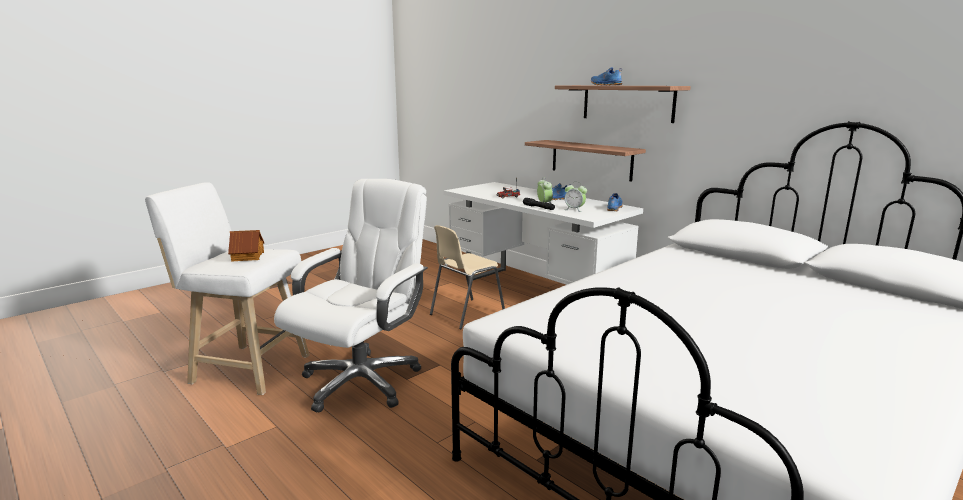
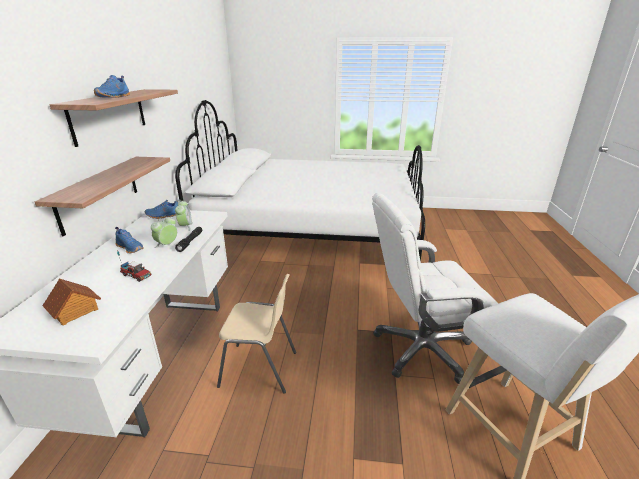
camera: 130 degrees left, 10 degrees up
toy house [228,230,264,262] -> toy house moved to [42,278,101,325]

